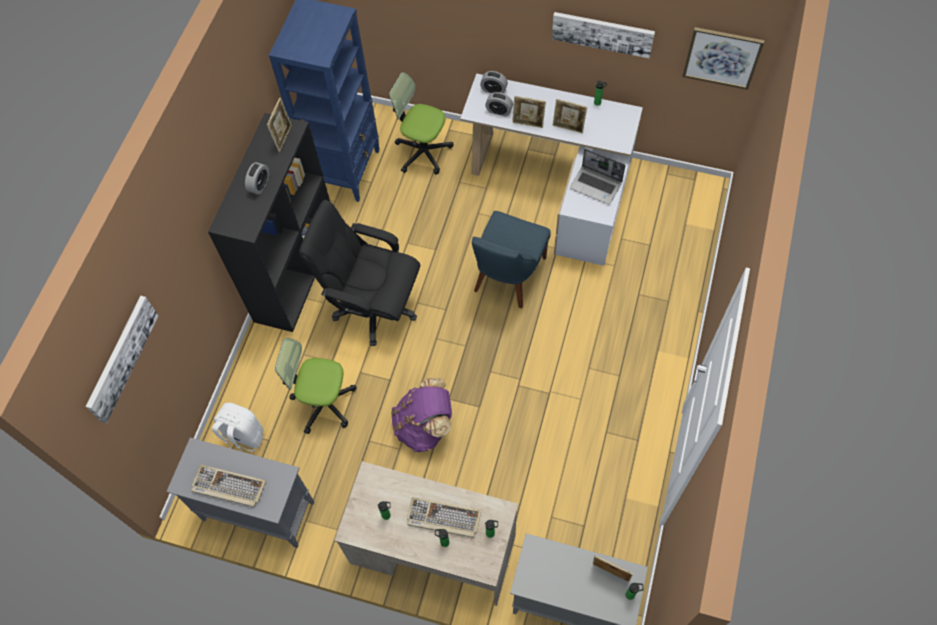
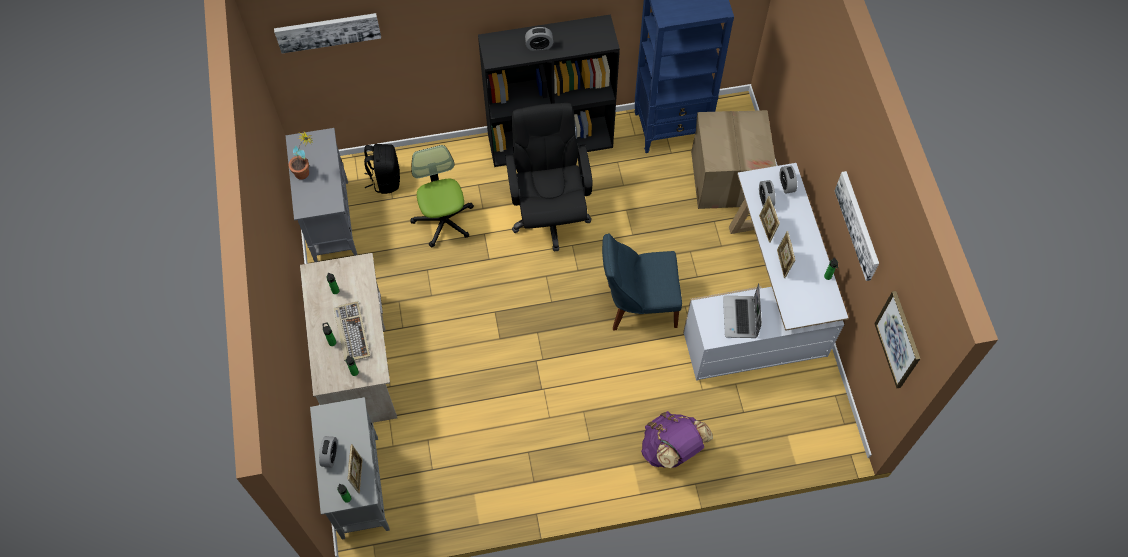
camera: 60 degrees right, 0 degrees up
keyboard [192,465,266,507] -> potted plant [288,132,314,180]
white backpack [212,403,263,452] -> black backpack [364,144,400,194]
picture frame [267,98,292,152] -> none
office chair [389,72,453,174] -> cardboard box [691,110,776,209]
purple backpack [391,378,452,452] -> purple backpack moved to [641,411,713,468]
none -> alarm clock [319,436,338,468]

